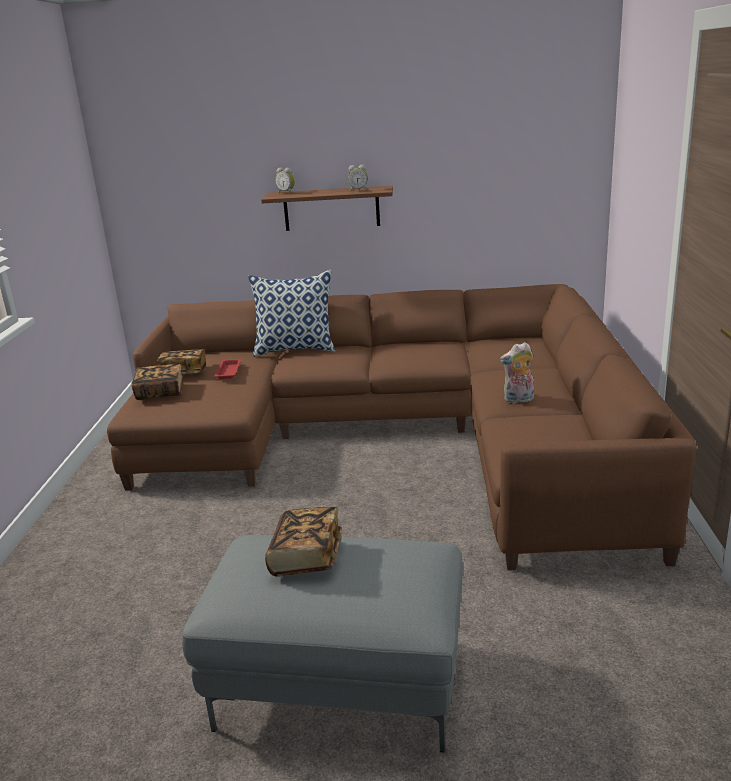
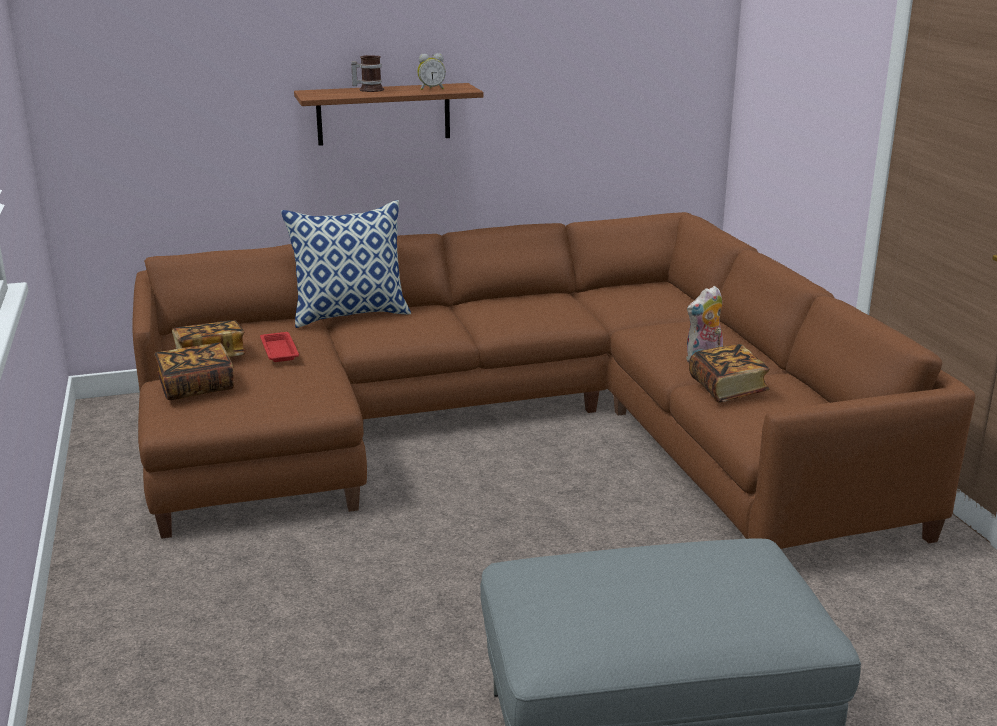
camera: 20 degrees left, 0 degrees up
book [265,507,342,577] -> book moved to [689,344,770,402]
alarm clock [275,168,295,193] -> none
none -> mug [351,55,384,92]

